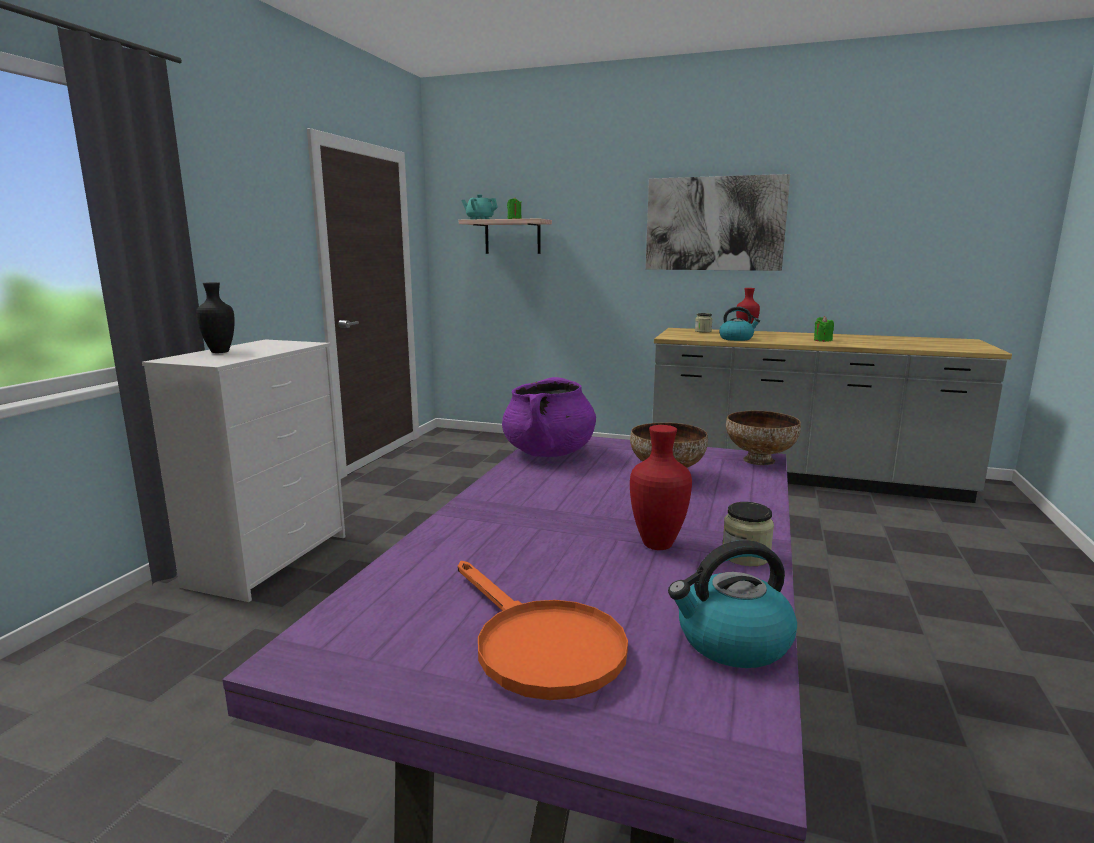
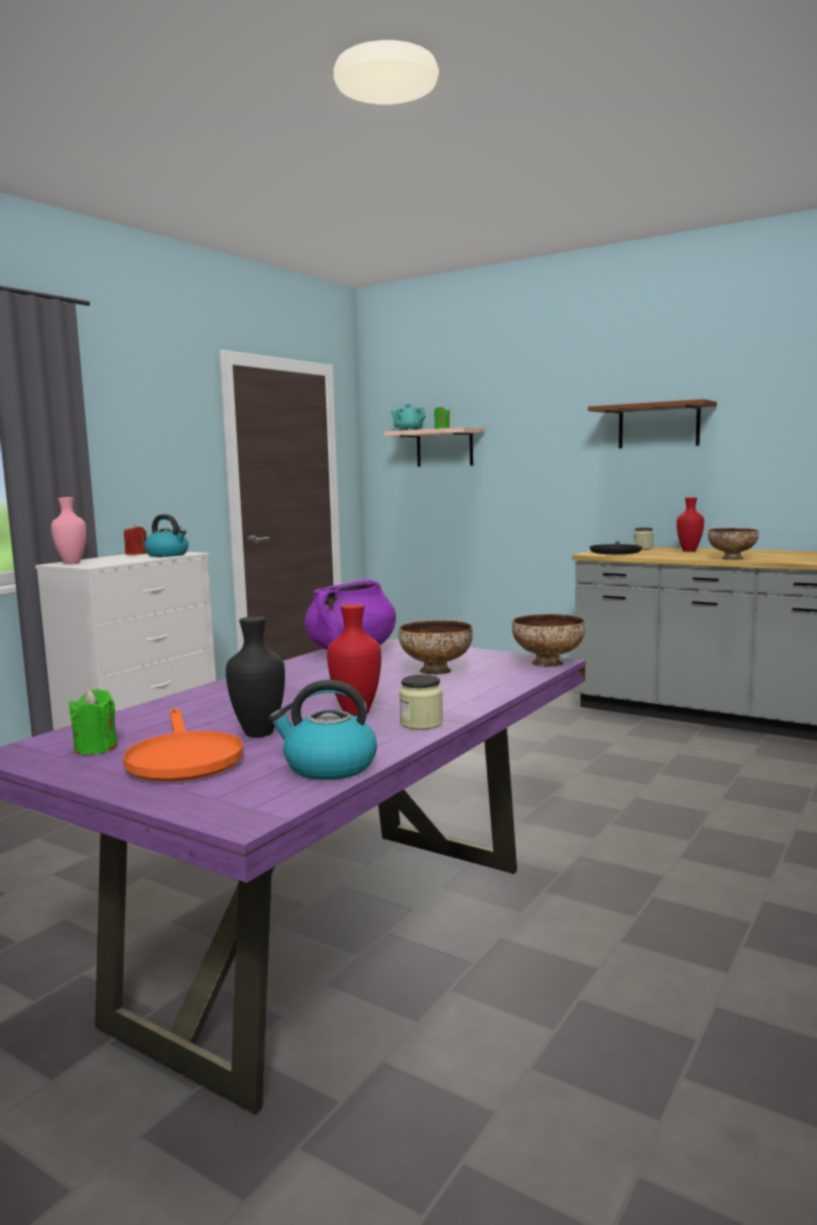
camera: 15 degrees right, 5 degrees down
black vase [196,282,235,353] -> black vase moved to [226,616,285,737]
picture [646,174,790,271] -> brown shelf [588,399,717,448]
kettle [719,307,760,341] -> kettle moved to [144,514,189,557]
green candle [814,316,834,342] -> green candle moved to [69,689,118,755]
none -> pink vase [51,497,86,564]
none -> red candle [124,524,147,555]
none -> black frying pan [590,541,642,554]
none -> bowl [708,528,759,560]

